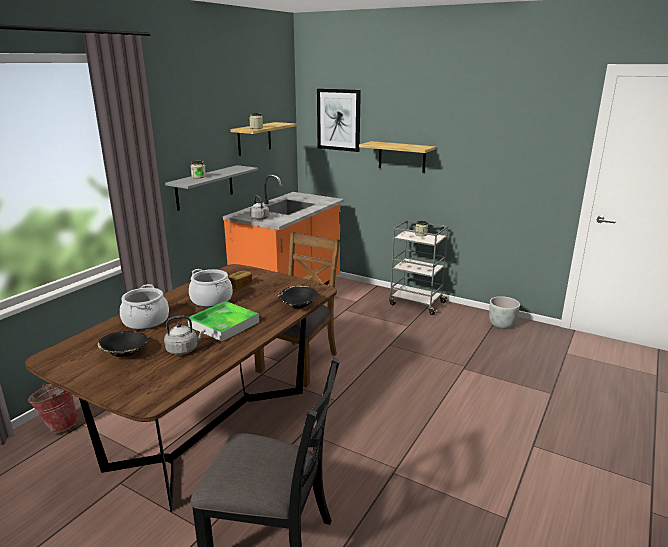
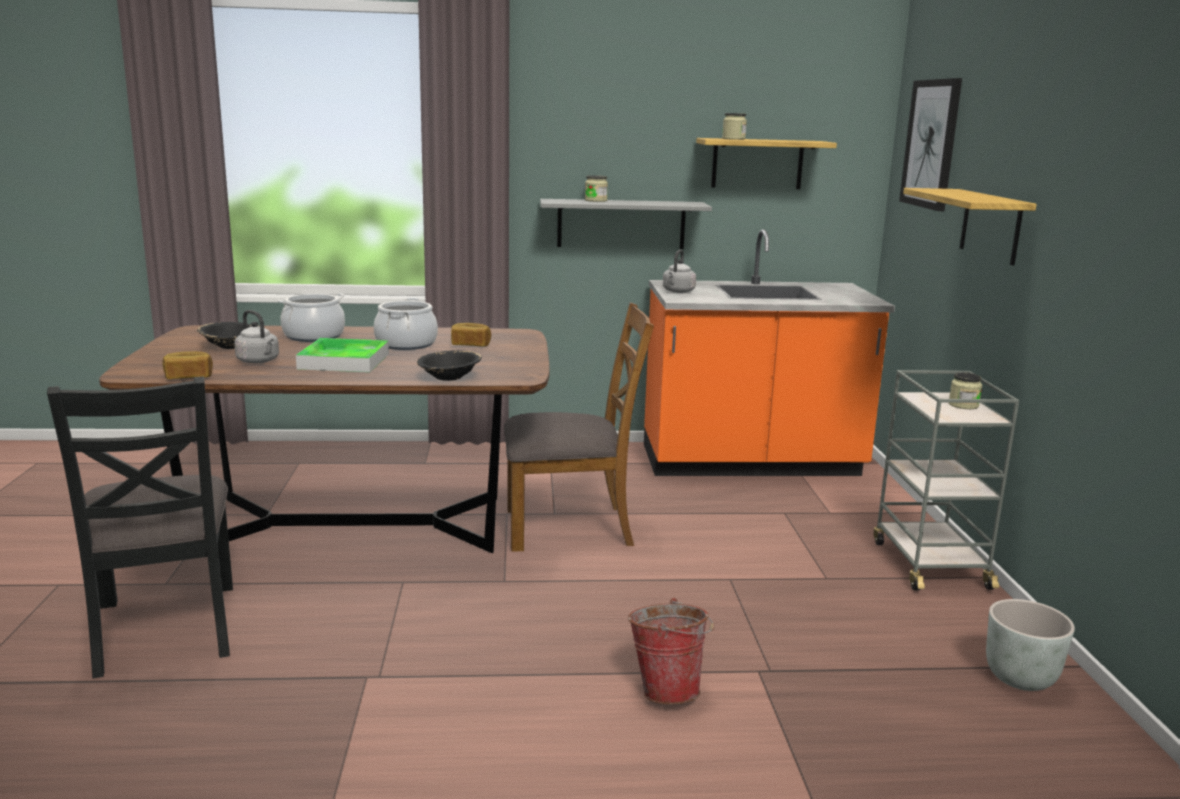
camera: 55 degrees right, 5 degrees down
bucket [28,384,79,433] -> bucket moved to [628,598,714,704]
none -> bread [163,351,213,379]

